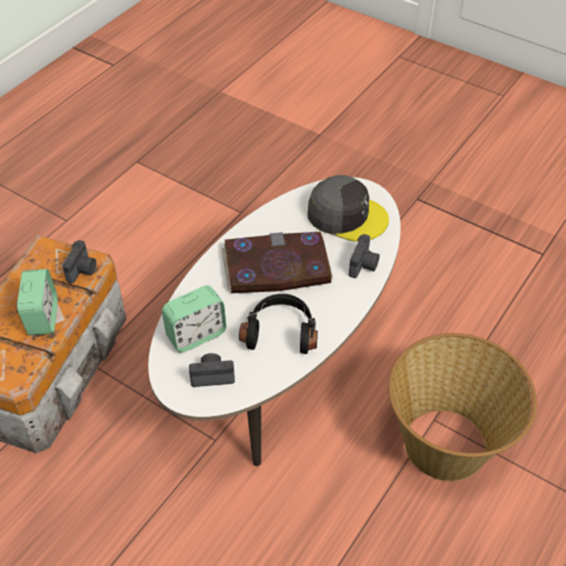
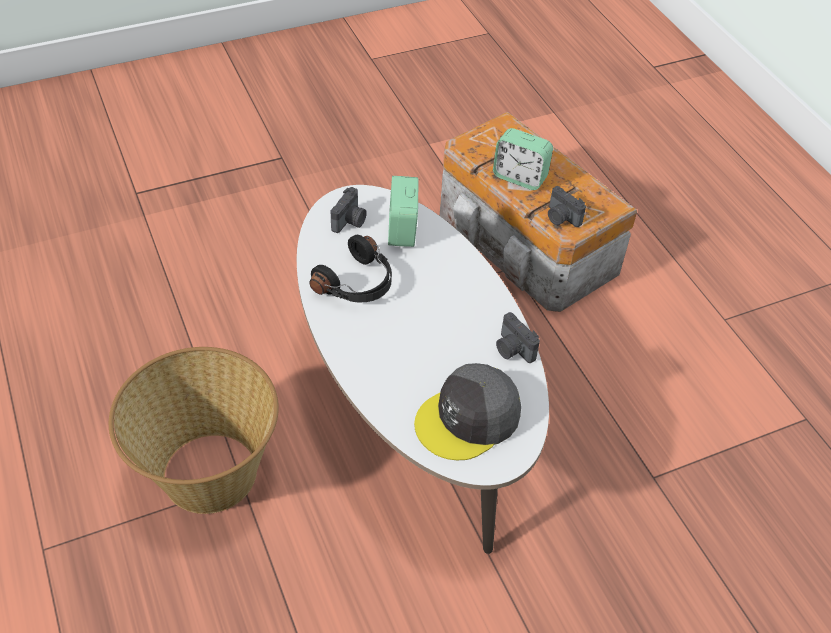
camera: 120 degrees right, 0 degrees up
book [222,232,333,293] -> none
camera [349,234,380,278] -> camera moved to [496,312,540,363]

